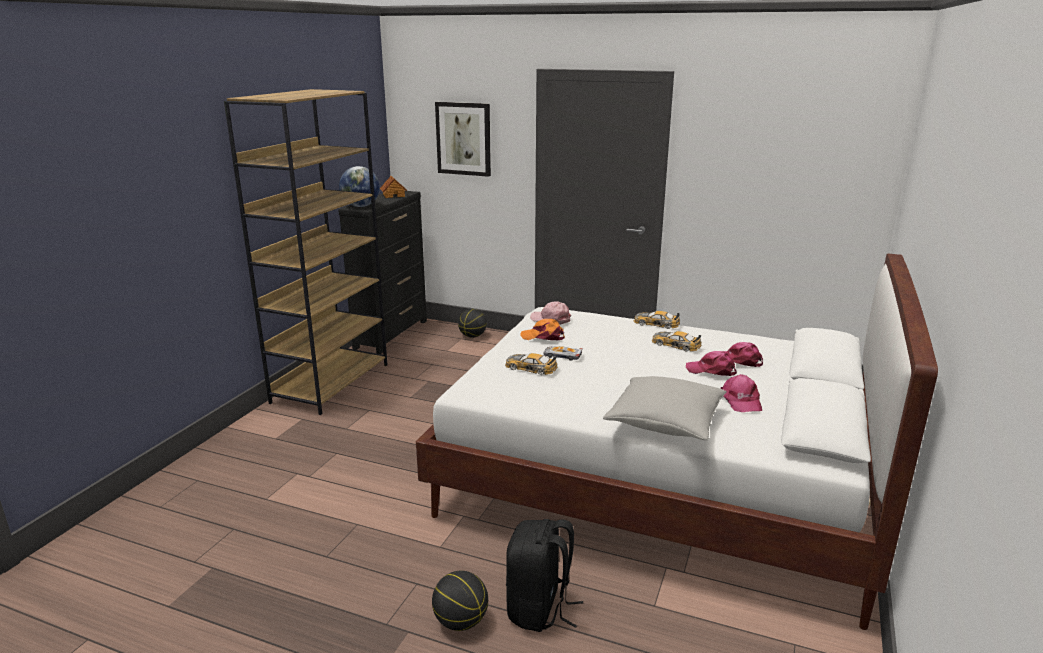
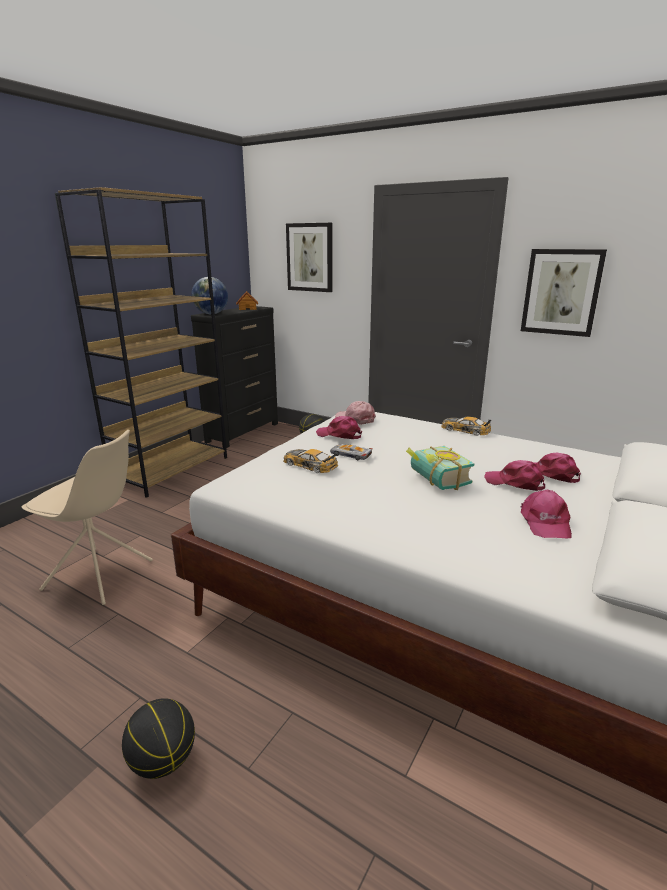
camera: 10 degrees right, 0 degrees up
black backpack [506,519,583,632] -> none
orange cap [520,319,565,340] -> pink cap [316,416,362,439]
grey pillow [603,376,727,440] -> none
toy car [652,331,702,352] -> none
none -> beige chair [22,430,153,605]
none -> book [406,446,474,490]
none -> picture [521,249,607,337]

